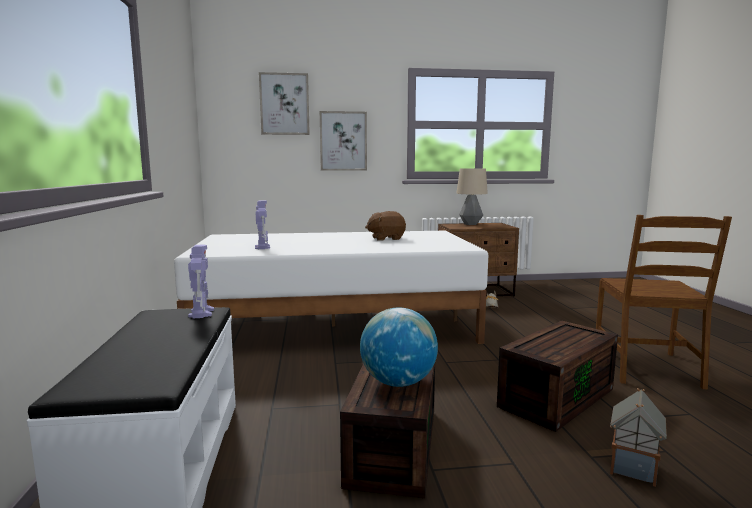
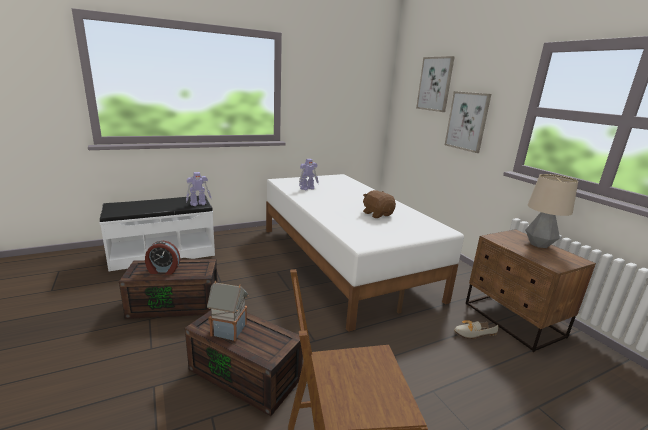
camera: 70 degrees right, 10 degrees up
globe [360,307,438,387] -> alarm clock [145,241,180,275]
toy house [610,388,667,487] -> toy house moved to [207,281,249,341]

